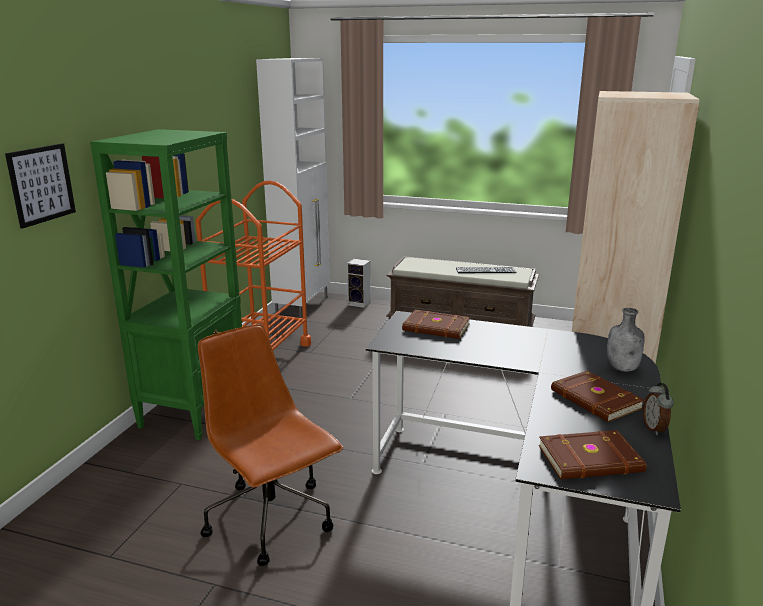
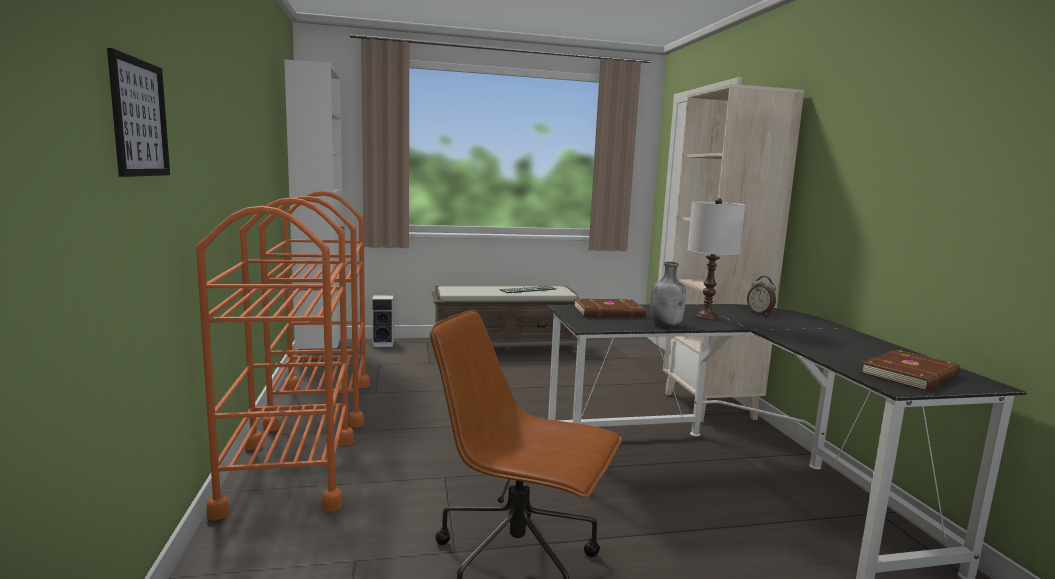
camera: 30 degrees left, 10 degrees down
green bookcase [90,129,242,440] -> orange cart [196,198,354,520]
brown book [551,371,644,422] -> none
grey bottle [606,308,645,372] -> grey bottle moved to [650,262,686,326]
alarm clock [643,383,674,435] -> alarm clock moved to [747,276,776,315]
none -> white table lamp [687,198,746,320]

